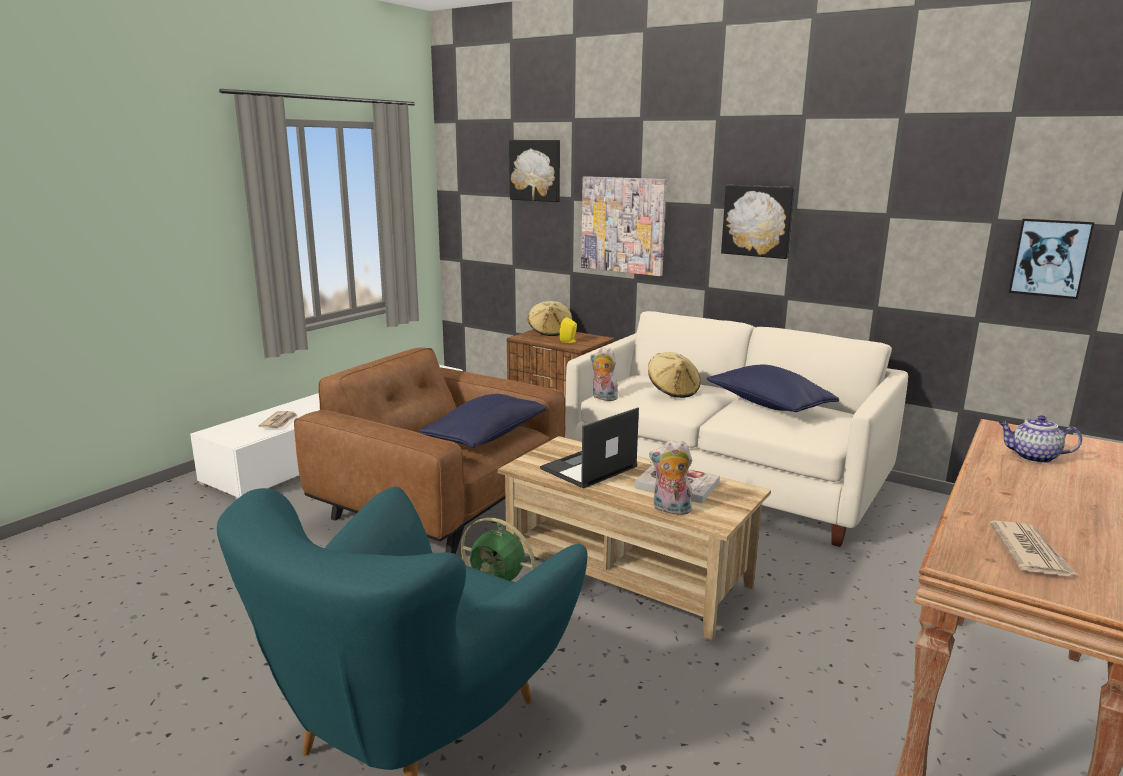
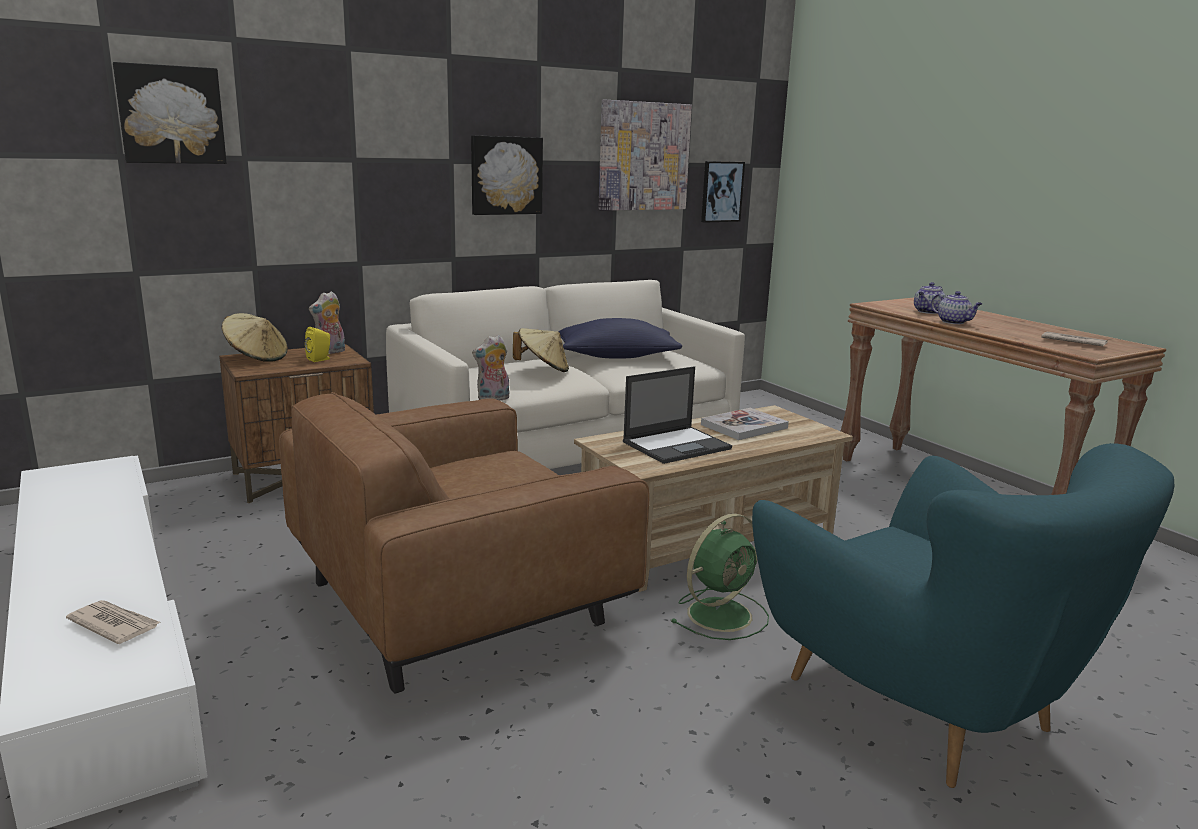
camera: 65 degrees left, 0 degrees up
blue pillow [419,394,547,448] -> none
laptop [540,408,639,489] -> laptop turned 105 degrees counterclockwise [623,366,732,464]
picture [581,176,667,276] -> picture moved to [598,100,692,211]
plush toy [649,440,693,515] -> plush toy moved to [309,291,345,354]
none -> teapot [931,291,982,324]

